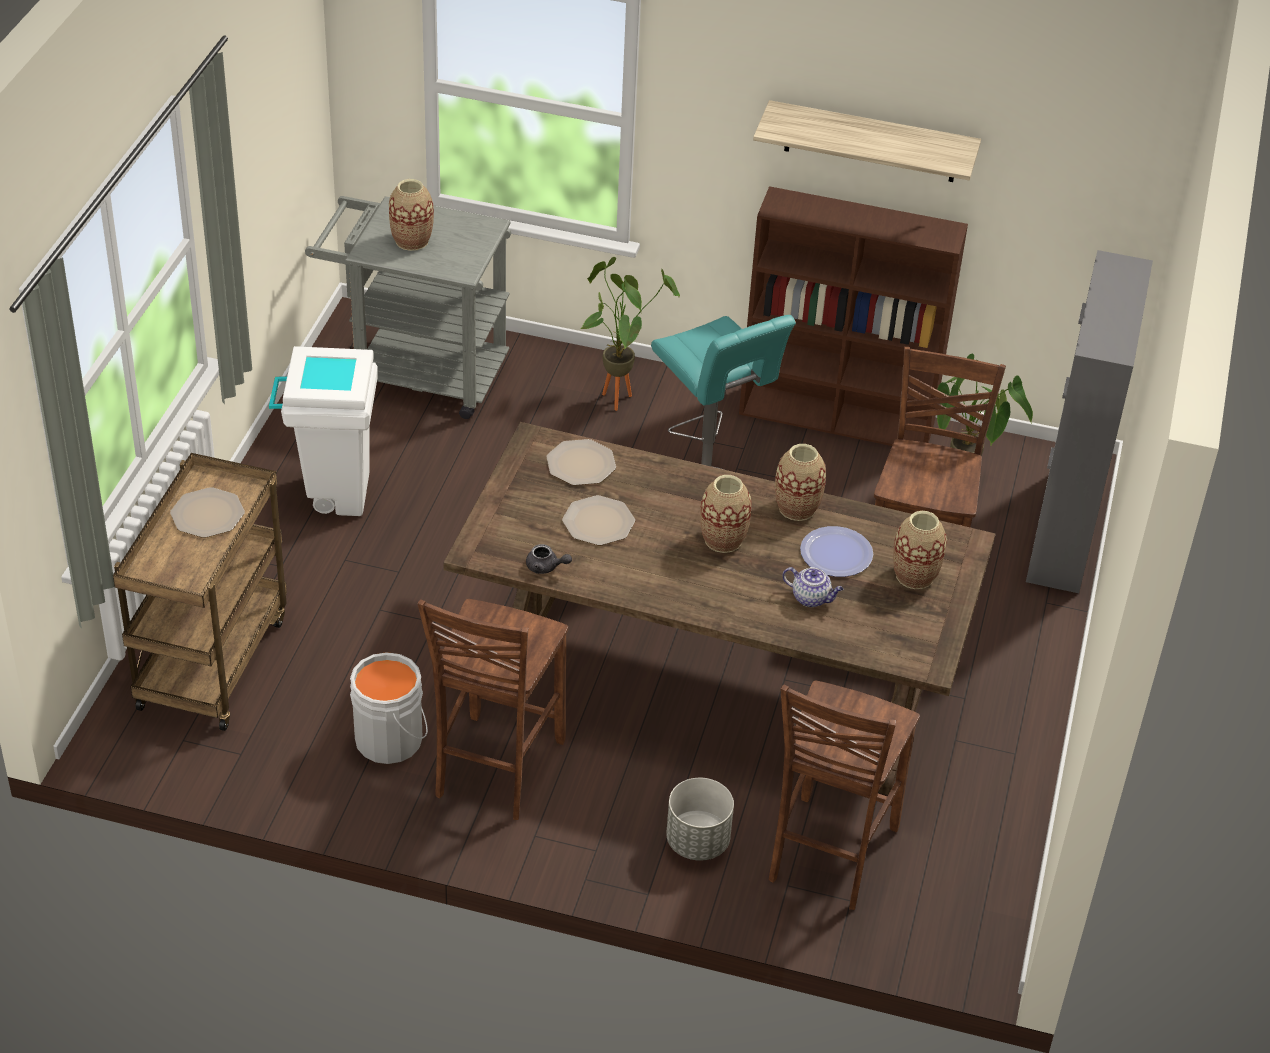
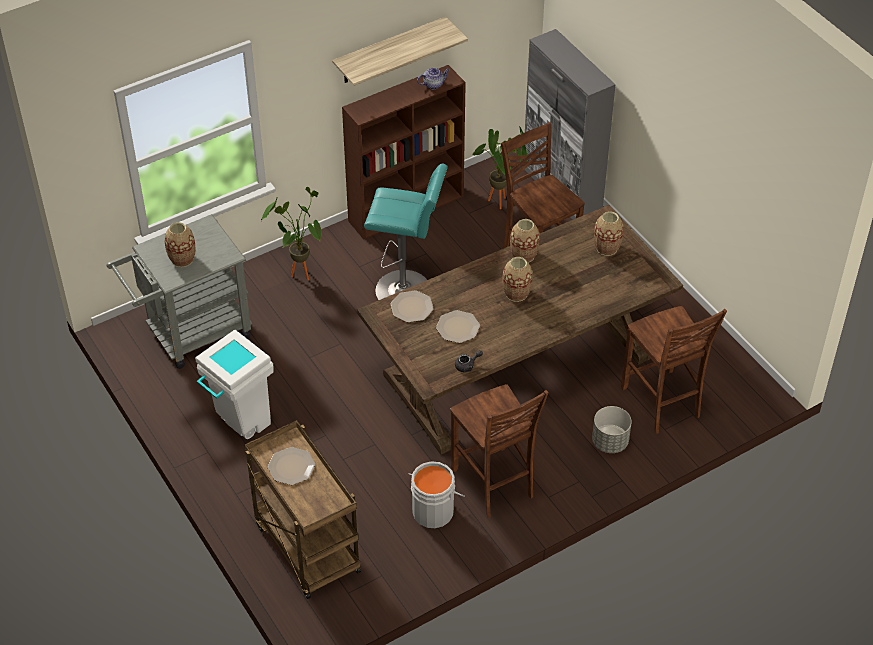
camera: 45 degrees left, 5 degrees up
teapot [783,567,843,607] -> teapot moved to [417,68,450,89]
plate [800,526,873,577] -> none

